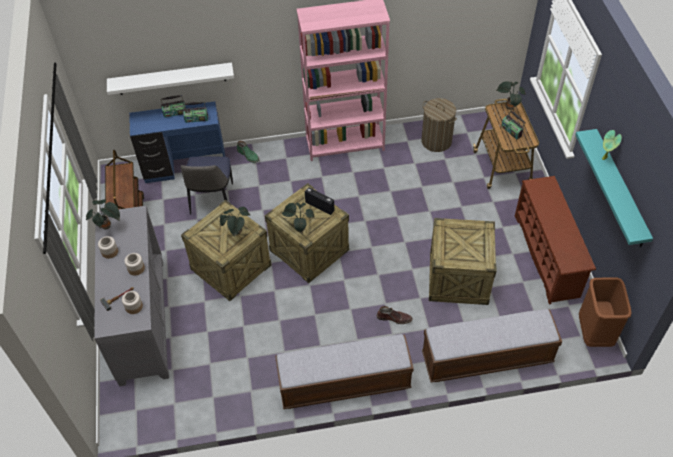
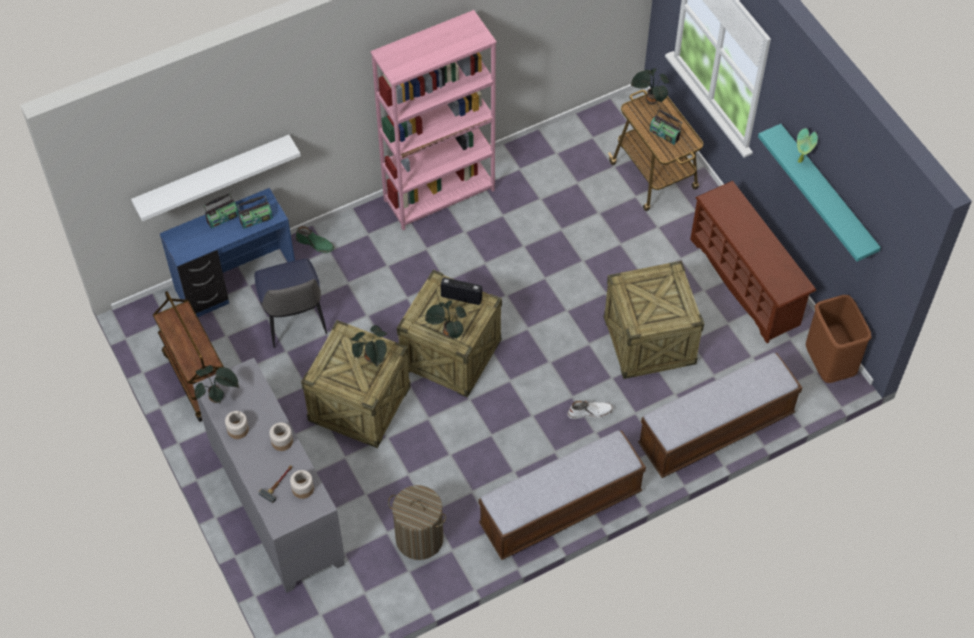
camera: 20 degrees left, 5 degrees up
brown boot [377,306,412,324] -> white boot [567,400,613,419]
laundry basket [421,98,457,152] -> laundry basket moved to [388,485,446,560]

